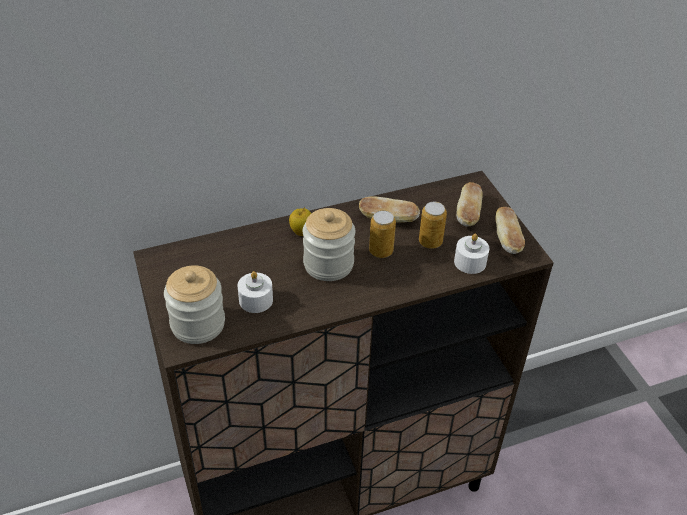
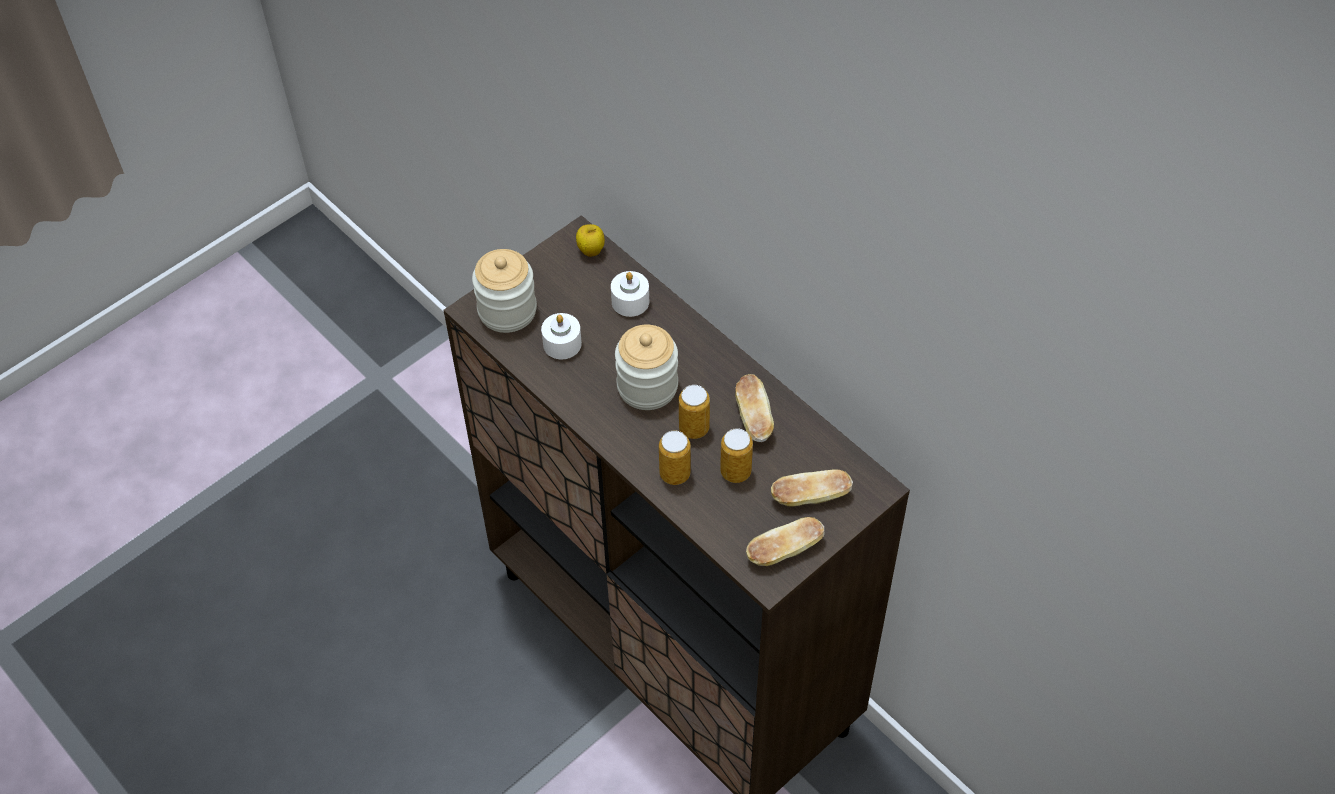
camera: 70 degrees right, 10 degrees up
apple [289,207,311,236] -> apple moved to [576,224,605,257]
white candle [454,234,489,274] -> white candle moved to [611,271,649,317]
none -> can [659,431,691,485]

